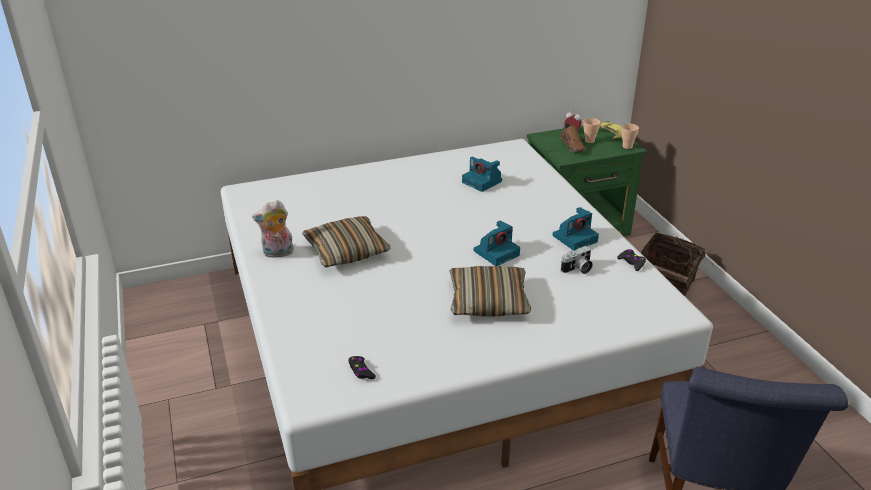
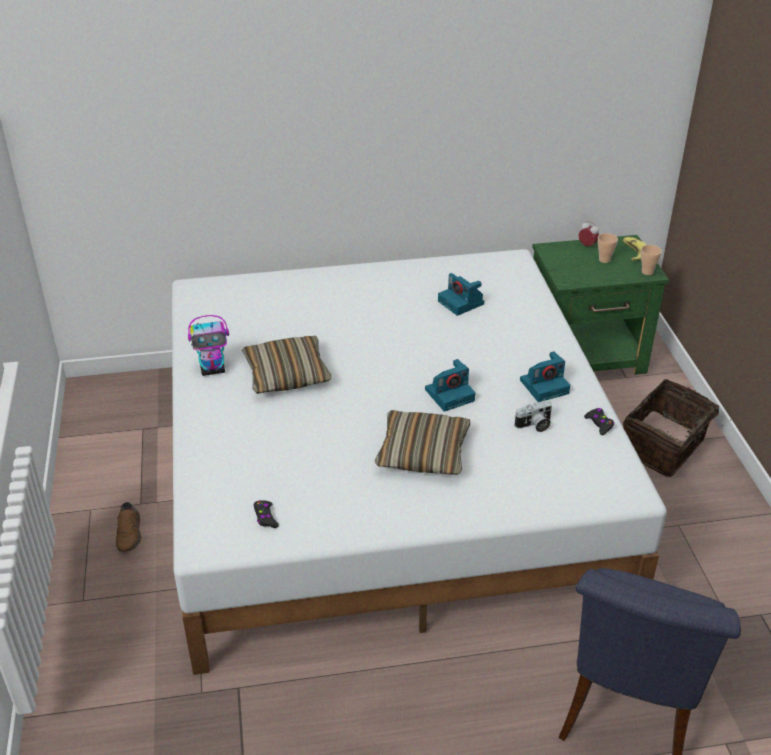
camera: 10 degrees right, 5 degrees up
plush toy [252,200,294,258] -> toy robot [188,315,229,376]
brown shoe [560,123,585,152] -> brown shoe moved to [116,502,141,552]

